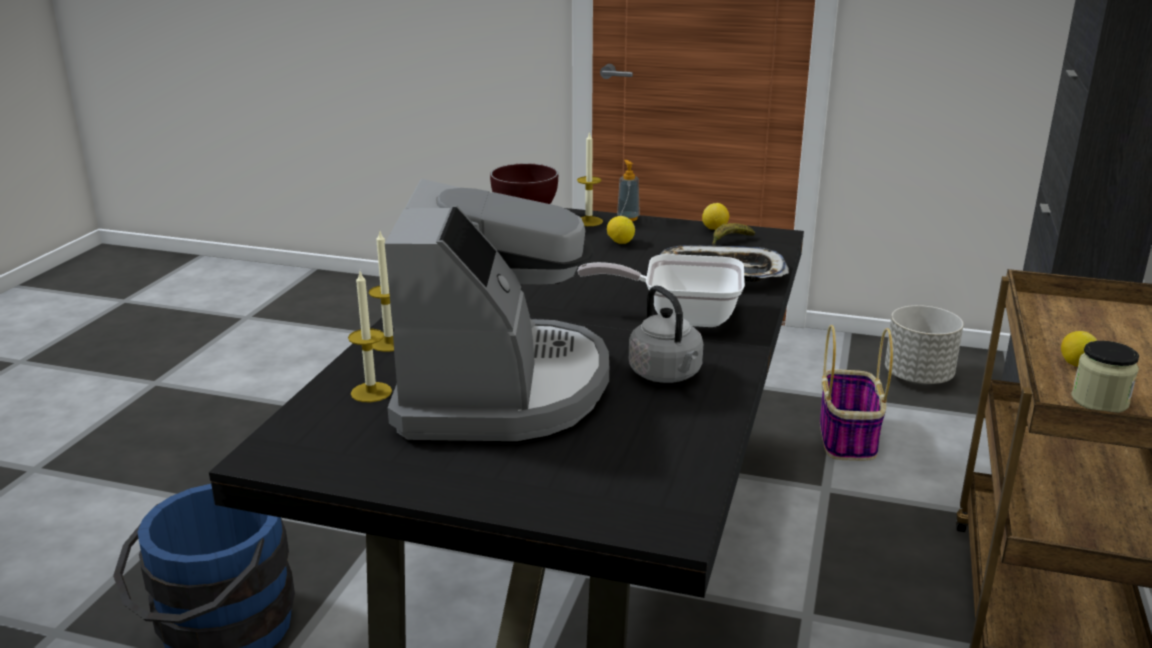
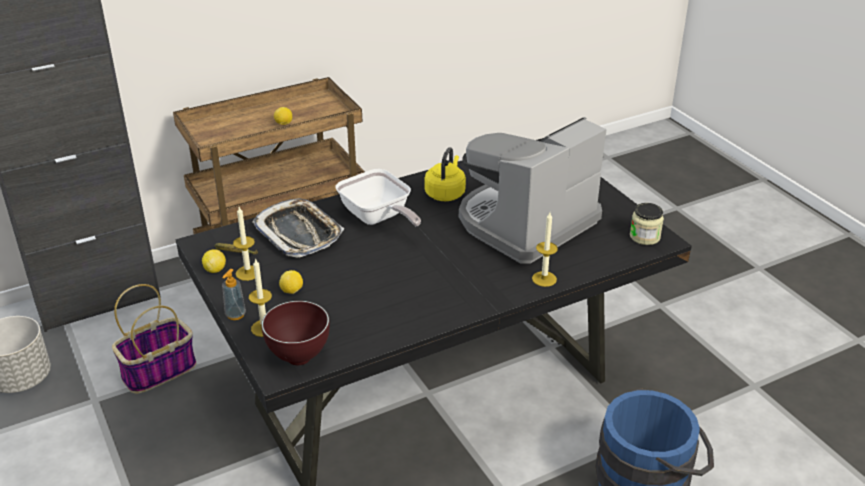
camera: 135 degrees left, 10 degrees up
candle [348,272,392,402] -> candle moved to [233,207,255,281]
grey kettle [629,286,703,383] -> yellow kettle [424,147,466,201]
jar [1071,341,1139,413] -> jar moved to [630,203,664,245]

